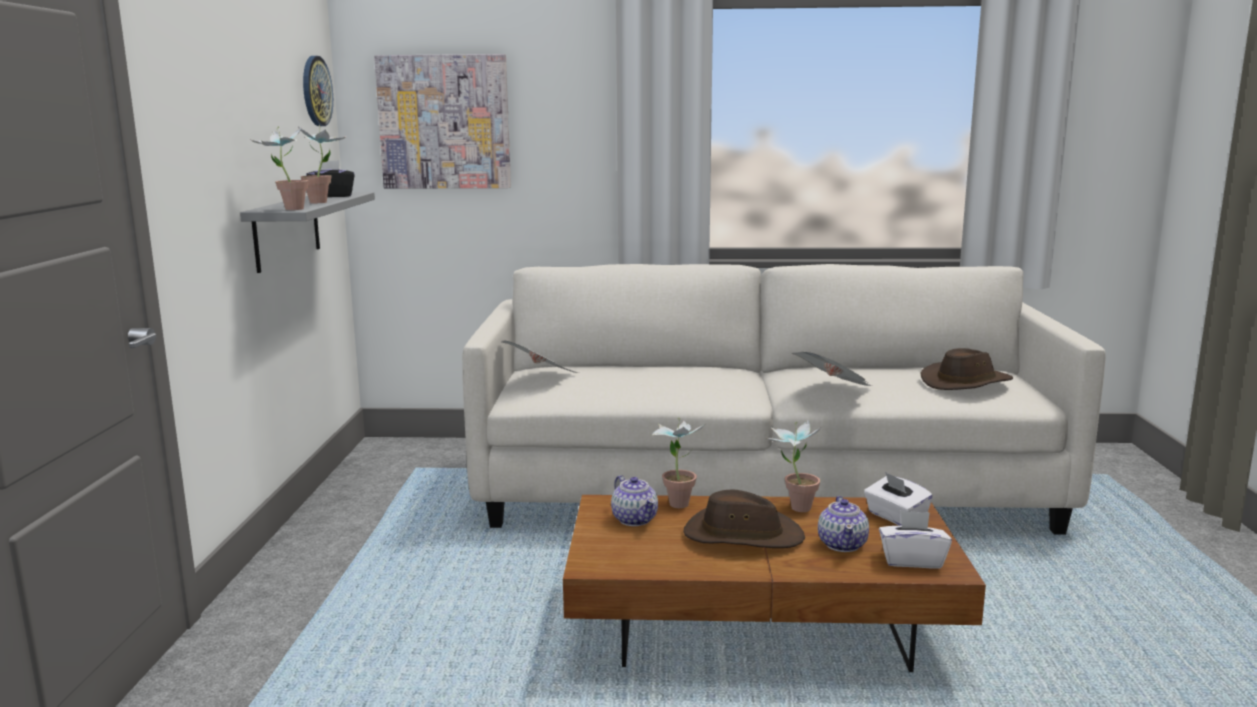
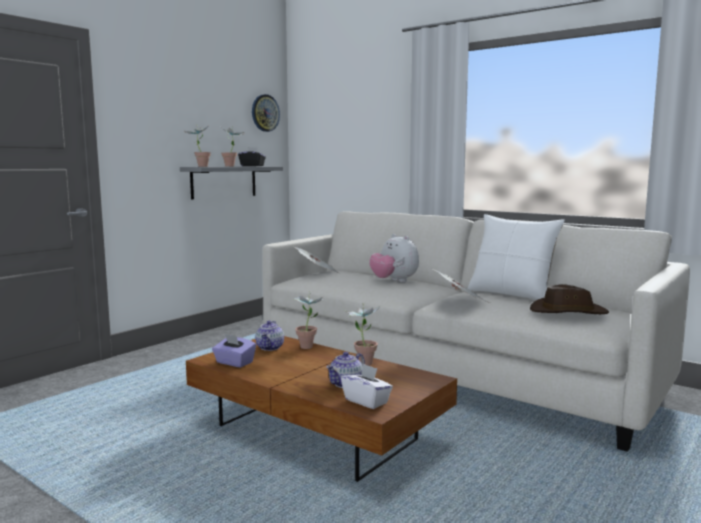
camera: 35 degrees right, 5 degrees down
picture [374,54,511,189] -> none
brown hat [683,490,805,548] -> none
white tissue box [864,472,933,526] -> none
none -> purple tissue box [212,334,256,368]
none -> plush toy [369,234,419,282]
none -> white pillow [468,214,565,300]

